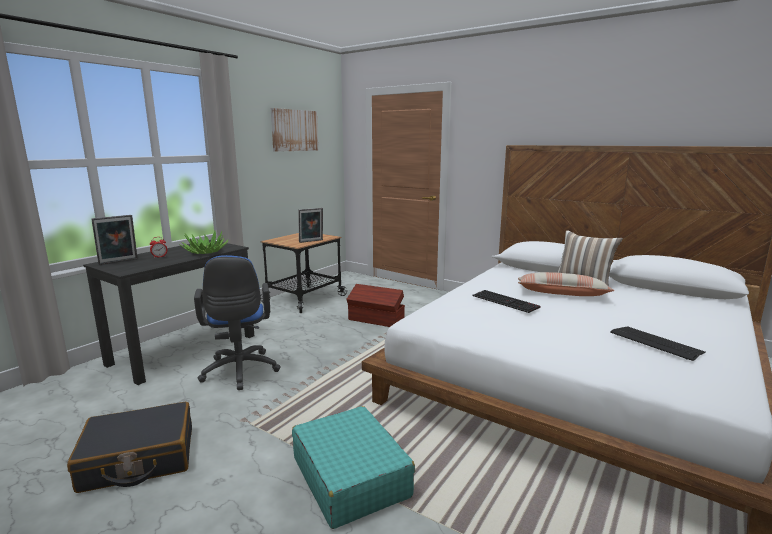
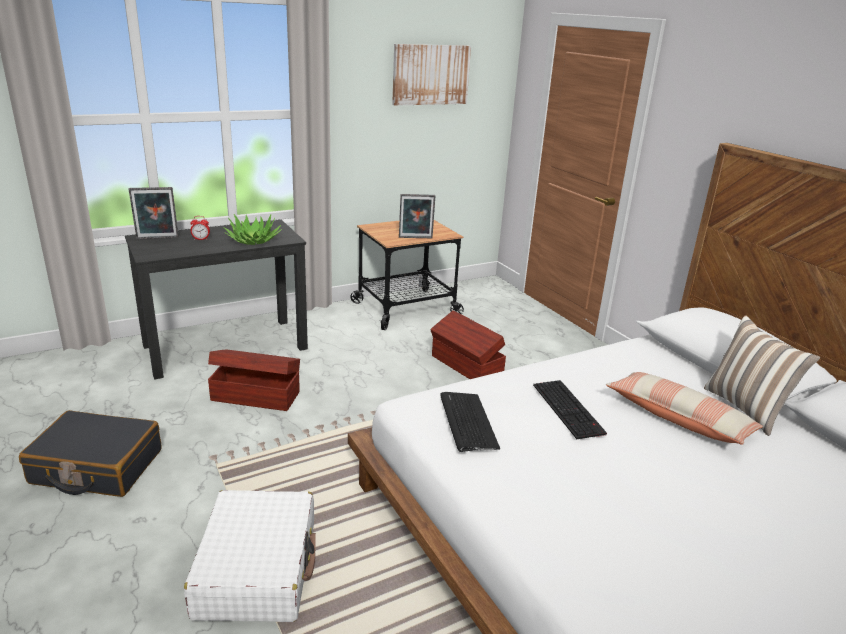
camera: 25 degrees right, 10 degrees up
blue office chair [194,255,281,390] -> brown storage box [208,349,300,411]
turquoise suitcase [292,406,415,529] -> white suitcase [184,490,316,622]
keyboard [610,326,706,361] -> keyboard moved to [441,392,500,452]

